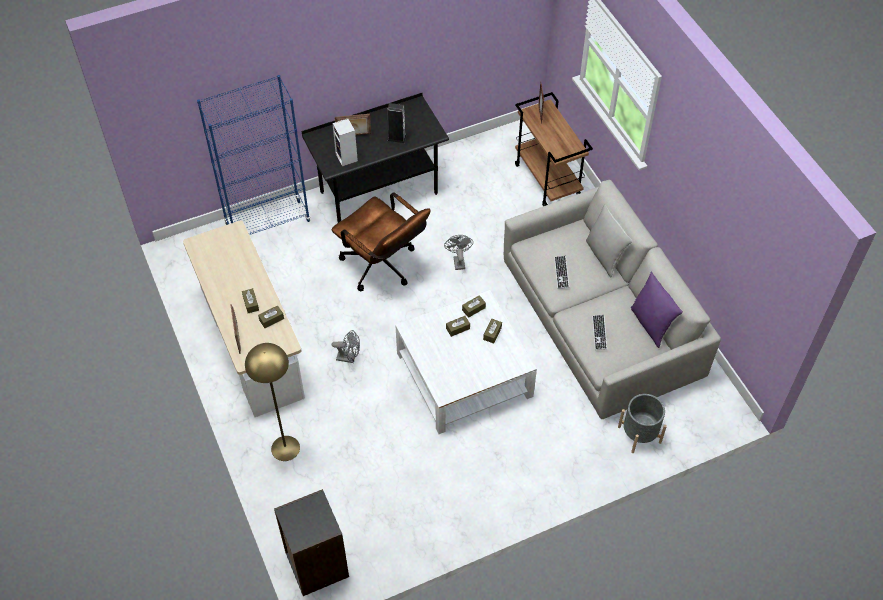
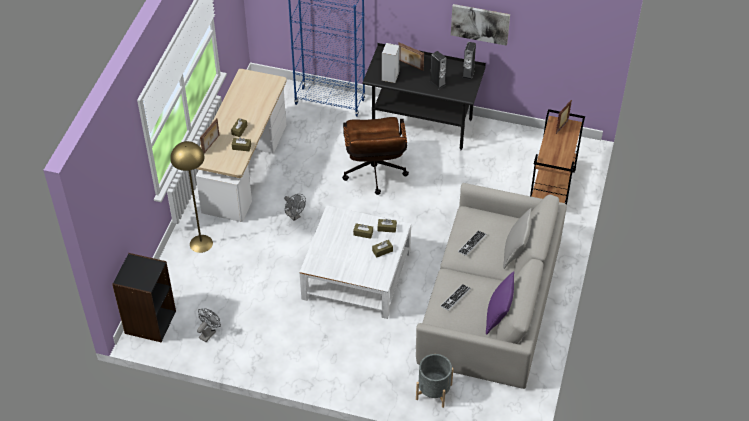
camera: 40 degrees right, 5 degrees down
grey fan [444,235,473,270] -> grey fan moved to [197,308,221,342]
none -> picture [451,4,510,46]
none -> speaker [462,42,476,80]

